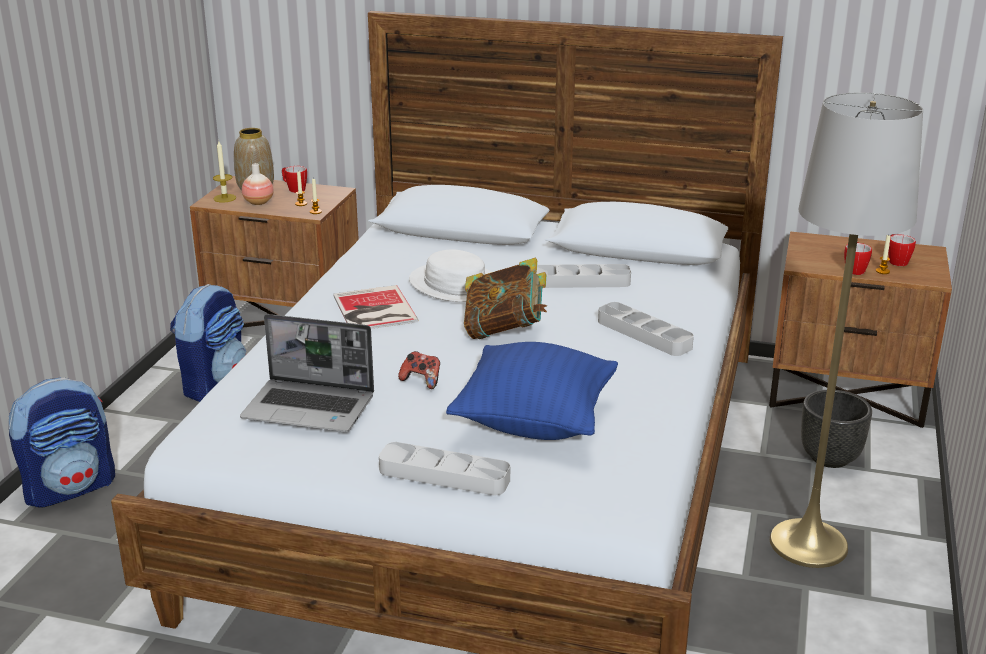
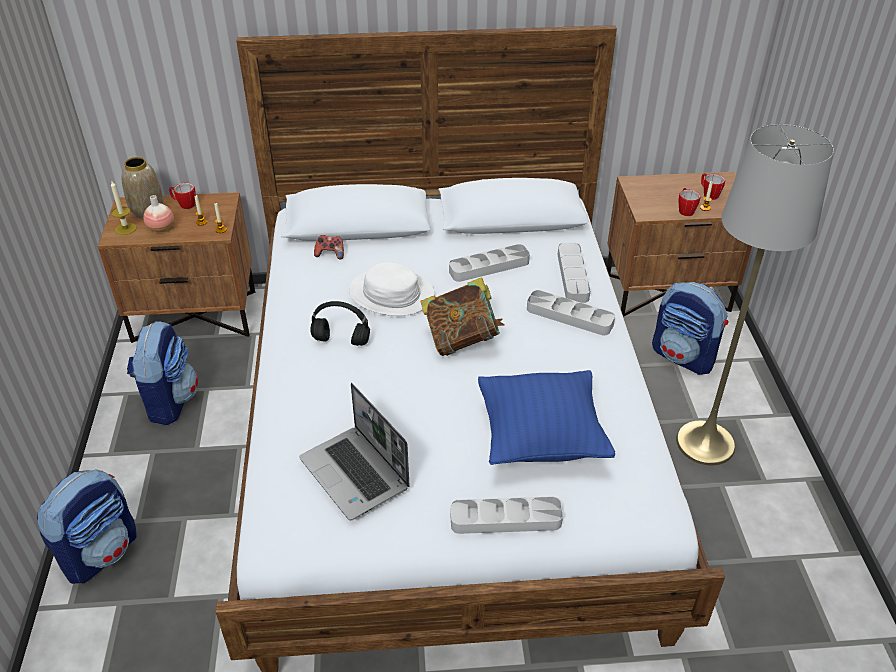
camera: 20 degrees left, 15 degrees up
laptop [240,314,374,432] -> laptop turned 60 degrees clockwise [299,383,410,520]
book [333,285,419,329] -> black headphones [310,301,370,346]
game controller [398,351,440,389] -> game controller moved to [314,235,344,260]
black planter [801,390,872,468] -> backpack [652,282,728,375]
none -> grey tray [558,243,591,303]

